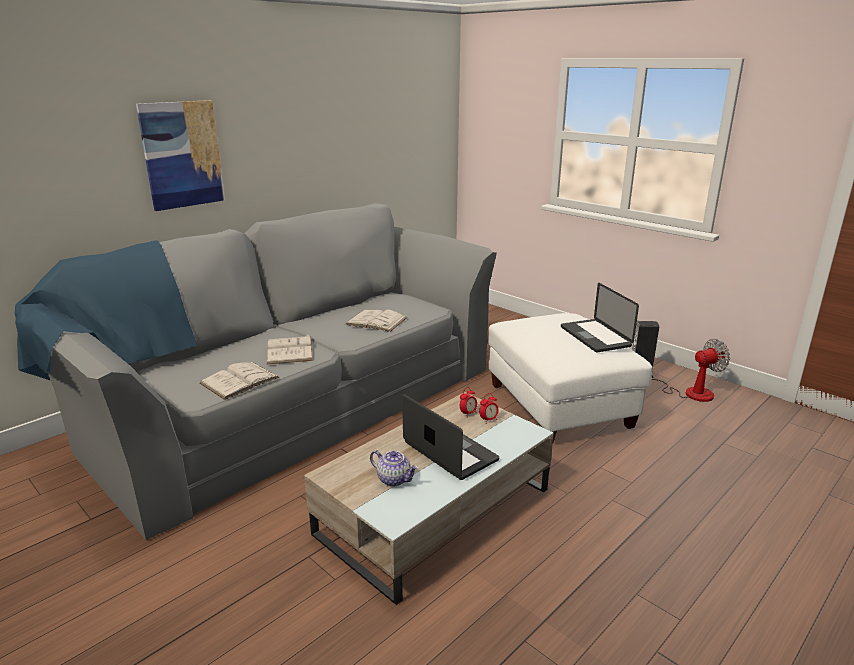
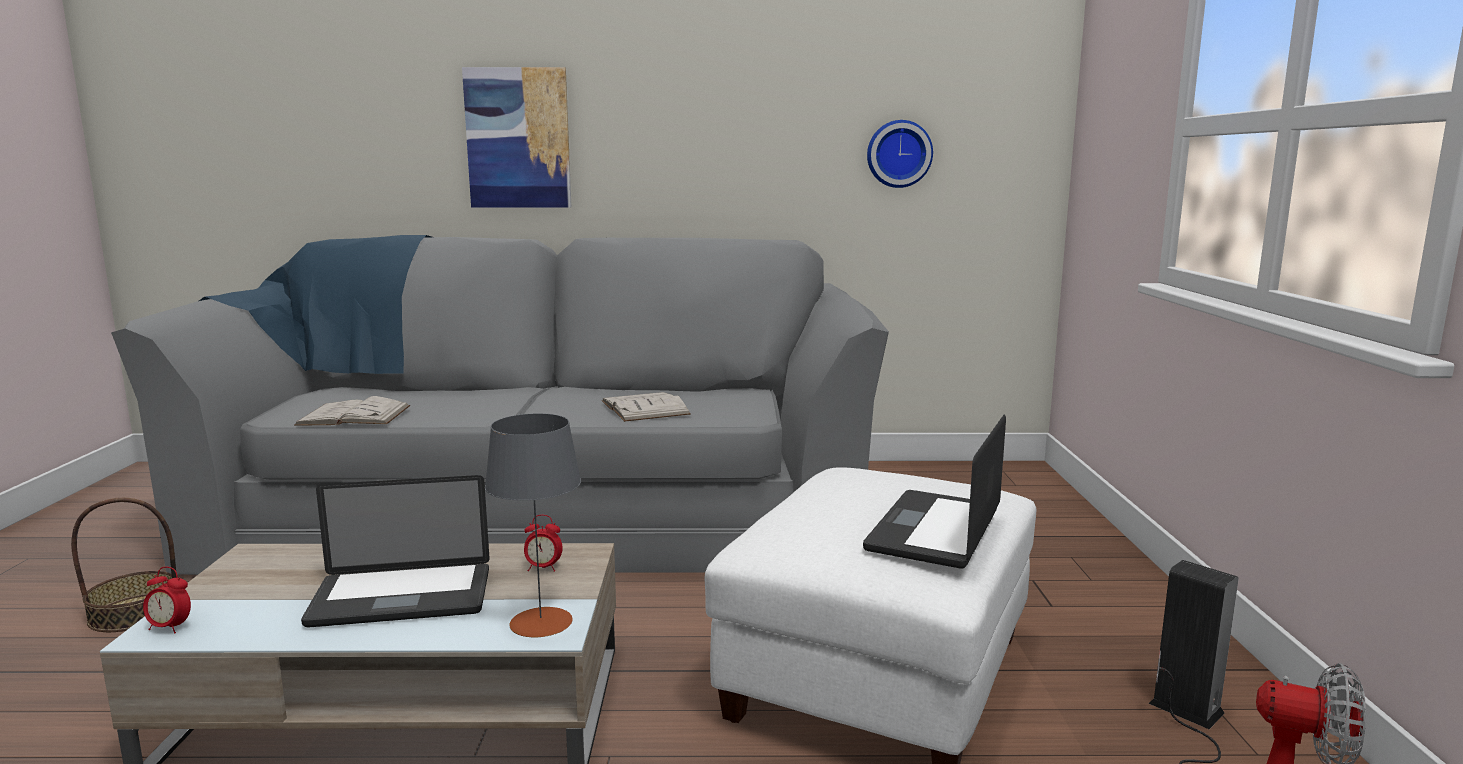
camera: 45 degrees right, 10 degrees down
white book [267,335,313,364] -> none
teapot [370,450,418,487] -> none
laptop [402,394,499,480] -> laptop turned 75 degrees clockwise [301,475,490,627]
alarm clock [479,393,499,424] -> alarm clock moved to [143,567,191,634]
none -> basket [71,498,176,632]
none -> grey table lamp [485,413,581,637]
none -> wall clock [867,120,933,188]

